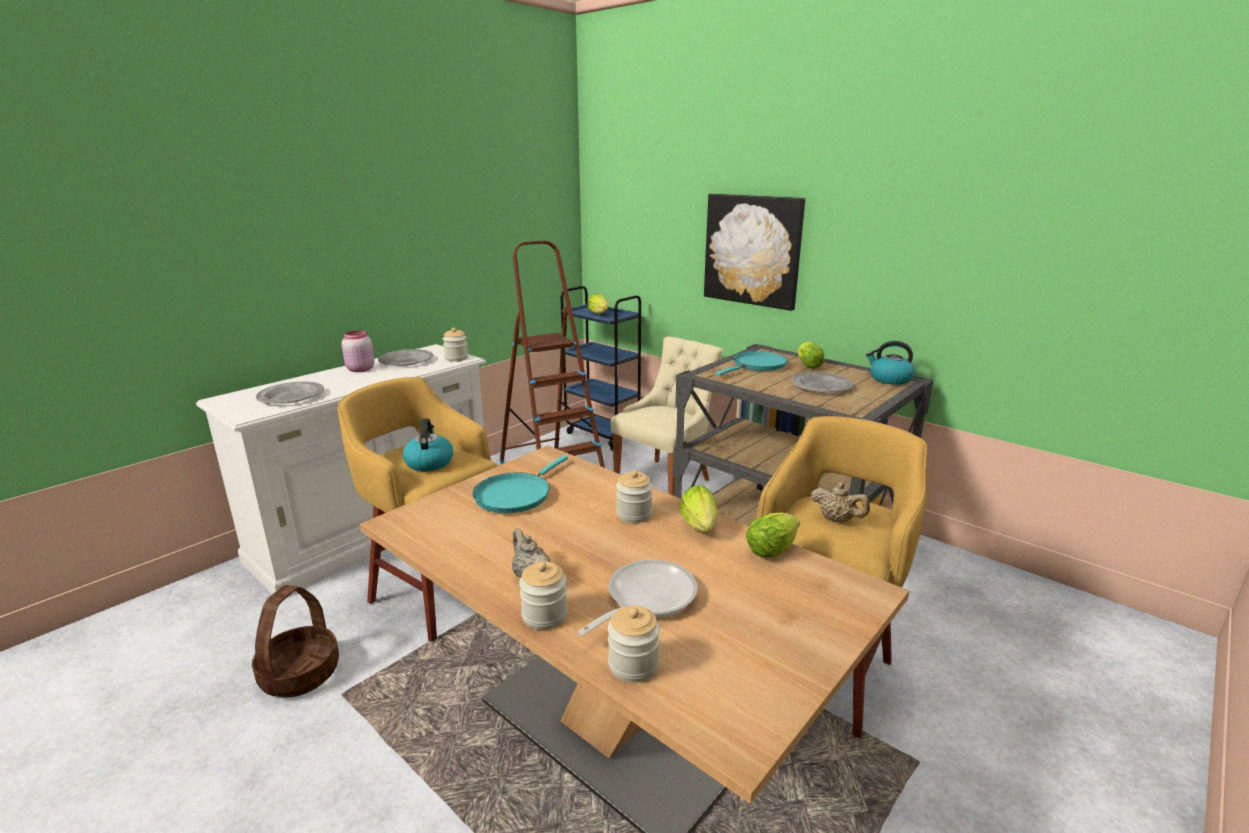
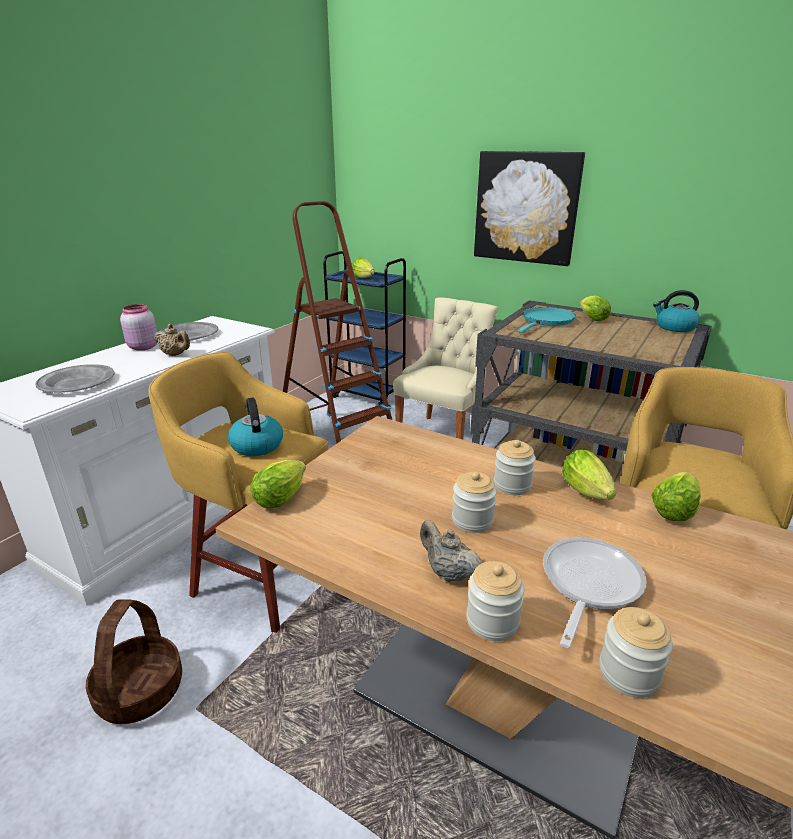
camera: 10 degrees left, 5 degrees up
jar [443,328,468,361] -> jar moved to [452,472,497,533]
turquoise frying pan [473,455,568,513] -> none
grey plate [792,372,853,393] -> none
beige teapot [811,482,870,522] -> beige teapot moved to [154,324,190,356]
none -> lettuce [250,460,306,508]

